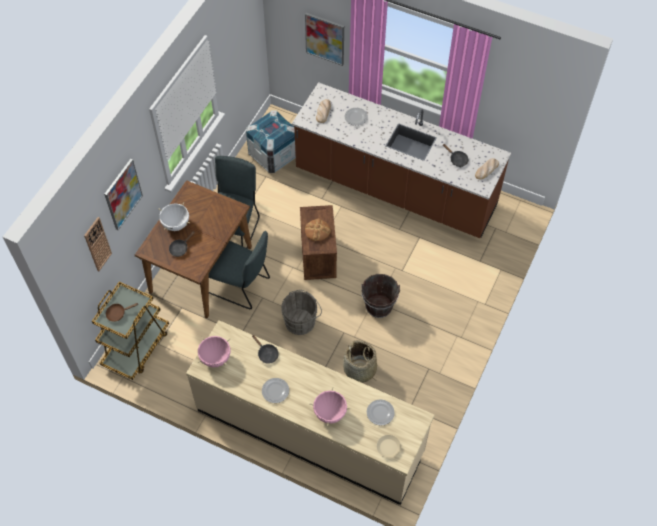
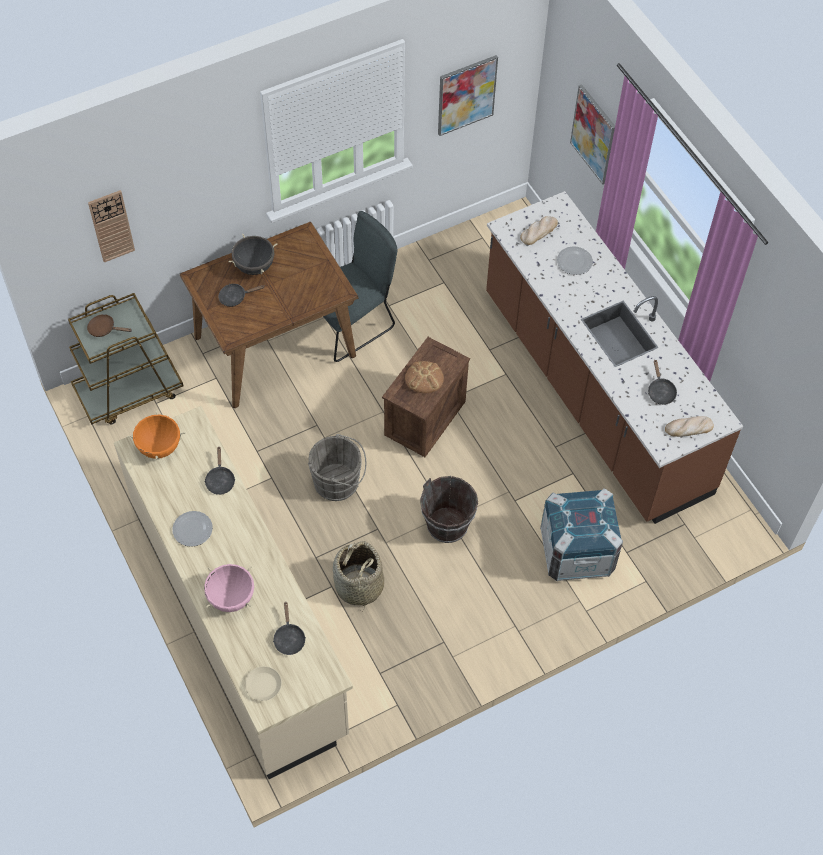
camera: 35 degrees right, 0 degrees up
picture [104,159,143,230] -> picture moved to [438,55,498,136]
white cooking pot [159,203,190,231] -> black cooking pot [228,234,278,275]
pink cooking pot [198,336,231,367] -> orange cooking pot [127,410,186,460]
grey chair [209,231,270,309] -> none
crate [246,110,296,173] -> crate moved to [540,488,623,581]
plate [367,399,395,426] -> black frying pan [273,602,306,655]

